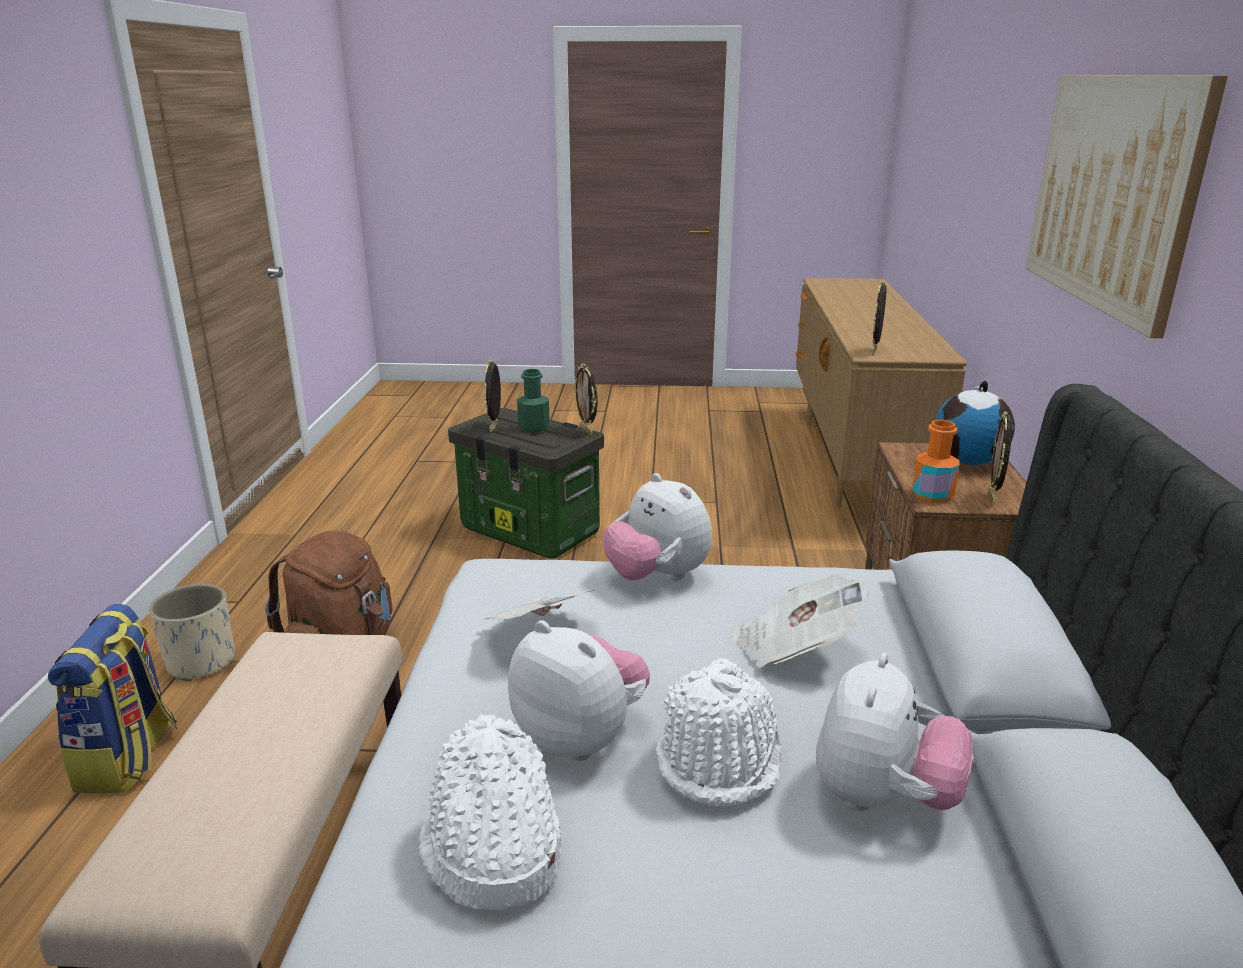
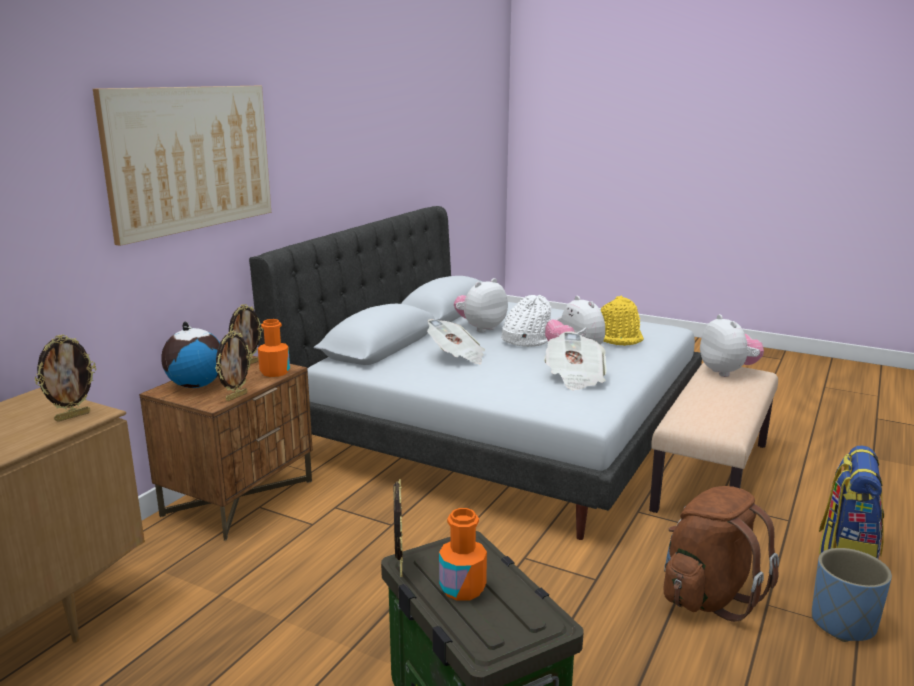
camera: 155 degrees left, 5 degrees down
beige planter [149,584,235,681] -> blue planter [812,548,892,642]
white hat [419,714,561,910] -> yellow hat [601,296,644,346]
picture frame [484,360,501,432] -> picture frame moved to [215,330,252,401]
green bottle [517,369,550,432] -> orange bottle [439,508,487,601]
plush toy [603,473,712,581] -> plush toy moved to [700,314,764,377]

